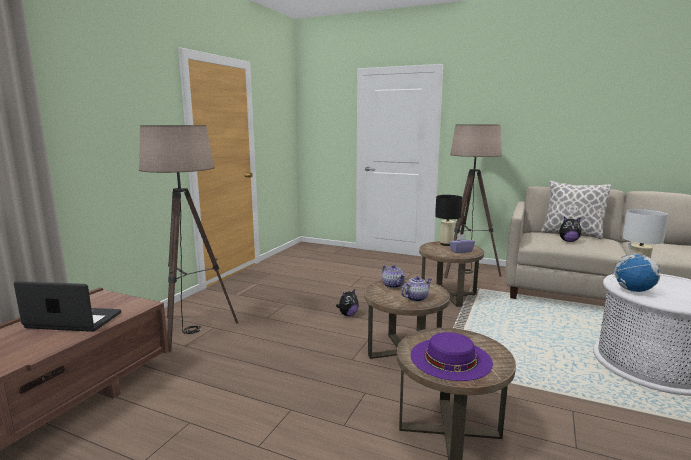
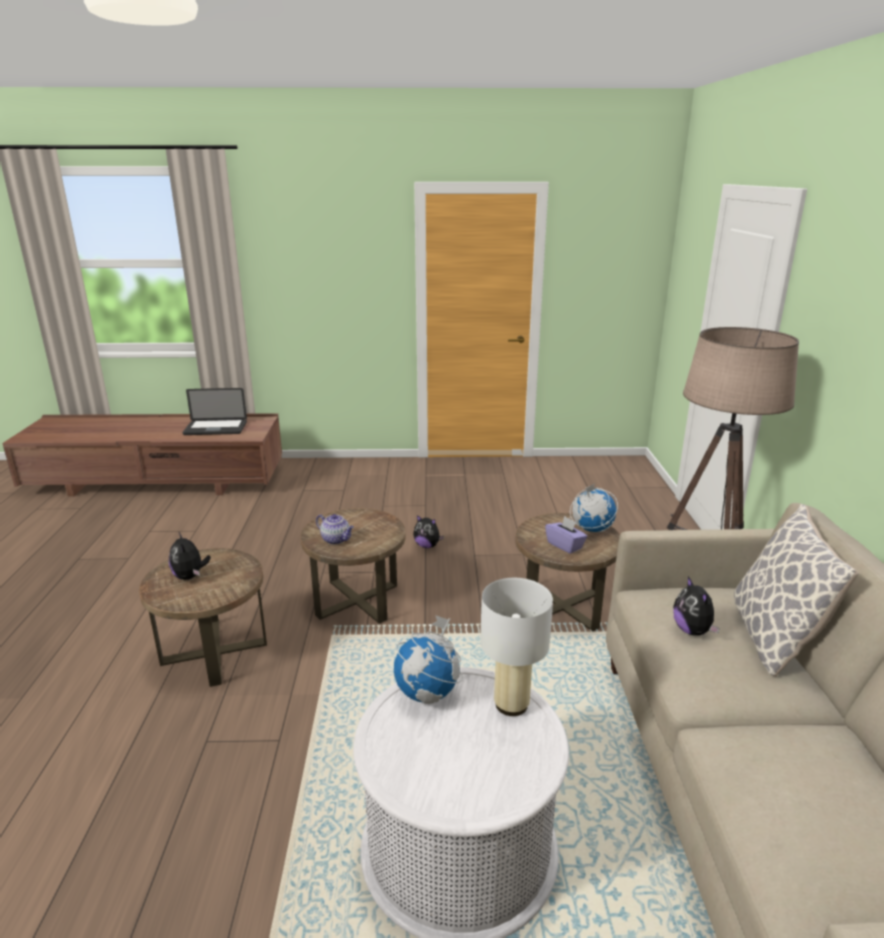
camera: 65 degrees right, 10 degrees up
laptop [14,281,121,332] -> laptop turned 105 degrees clockwise [182,388,247,435]
floor lamp [139,125,238,352] -> none
teapot [382,265,406,288] -> none
purple hat [410,332,493,381] -> plush toy [169,531,211,580]
black table lamp [435,195,462,246] -> globe [570,483,618,532]

